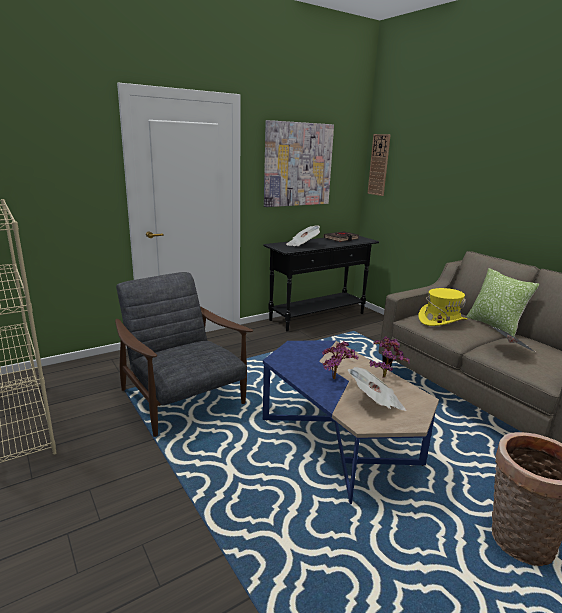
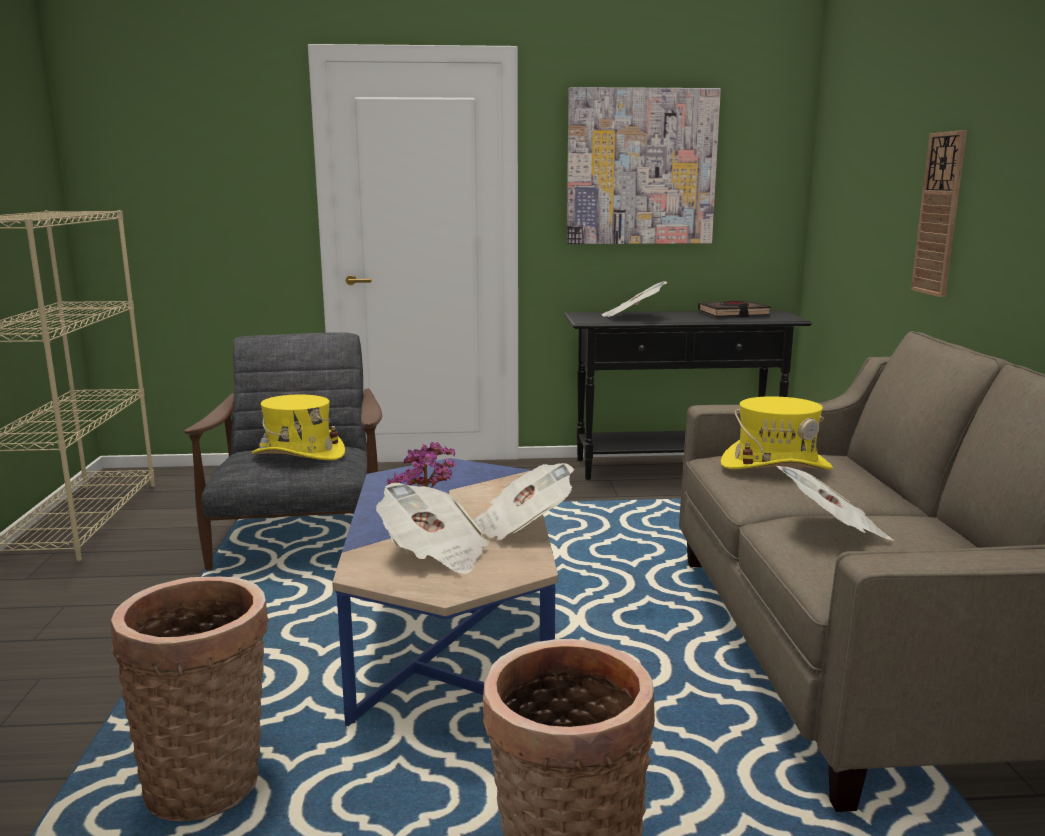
camera: 30 degrees right, 5 degrees down
wall clock [367,134,391,196] -> wall clock moved to [911,130,967,297]
potted plant [369,336,410,378] -> newspaper [473,463,574,540]
pillow [466,268,539,337] -> none
none -> basket [110,577,269,822]
none -> yellow hat [252,395,345,460]

